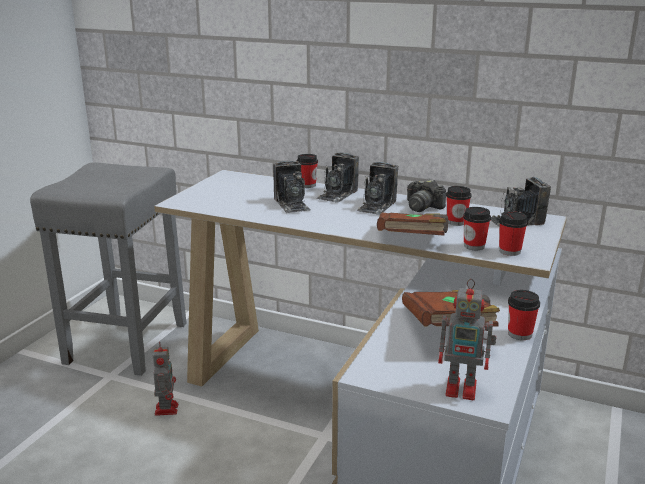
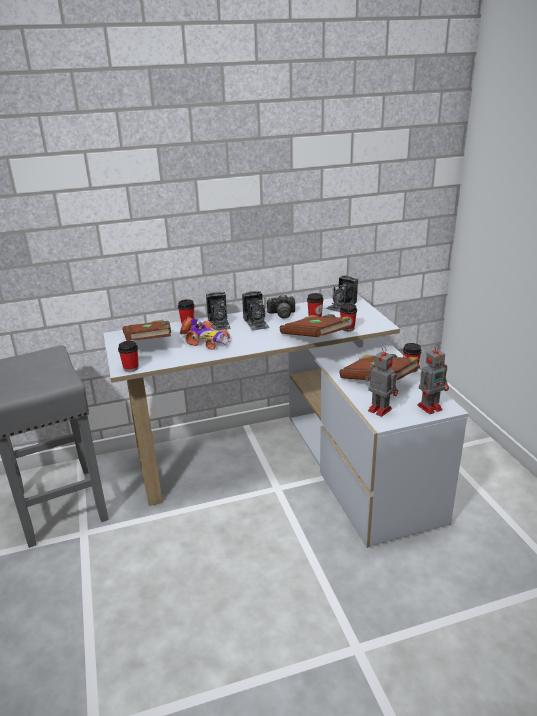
camera: 40 degrees left, 5 degrees up
toy robot [153,342,178,416] -> toy robot moved to [365,347,398,417]
camera [273,161,310,213] -> toy car [180,316,231,350]
cup [499,211,528,256] -> cup moved to [118,341,139,372]
none -> brown book [123,320,171,341]

